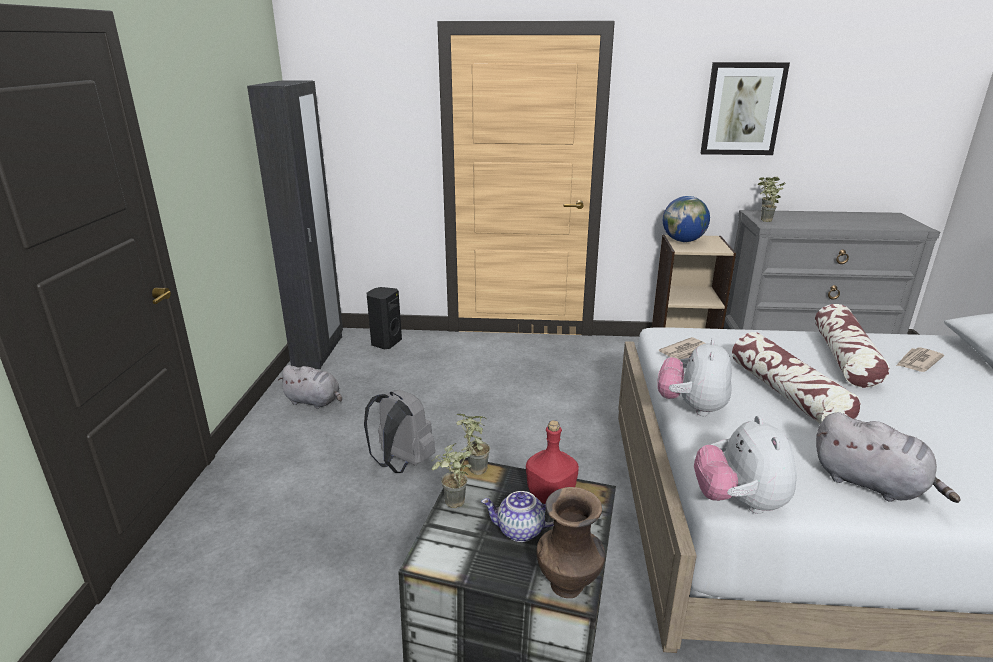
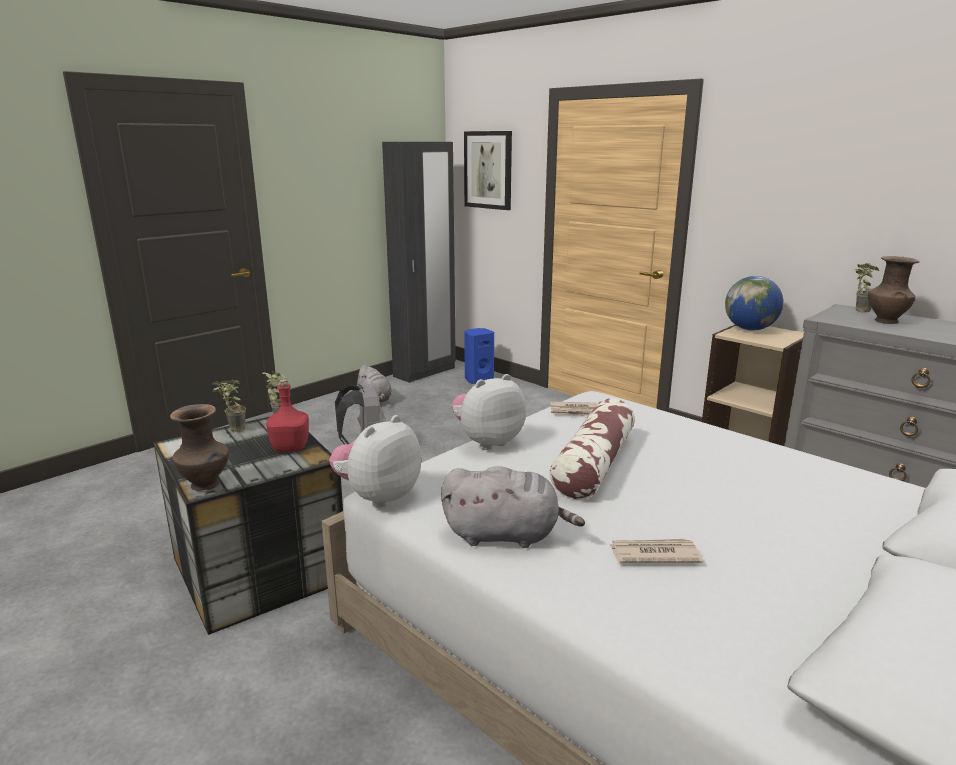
camera: 40 degrees right, 5 degrees down
black speaker [367,287,402,349] -> blue speaker [464,328,494,384]
teapot [481,491,554,542] -> none
picture [700,62,790,155] -> picture moved to [464,131,512,210]
potted plant [760,182,786,222] -> none
pillow [815,304,890,388] -> none
grey plush toy [816,412,960,503] -> grey plush toy turned 75 degrees counterclockwise [441,466,585,548]
newspaper [896,347,944,372] -> newspaper moved to [610,539,703,563]
none -> brown vase [868,256,920,324]

